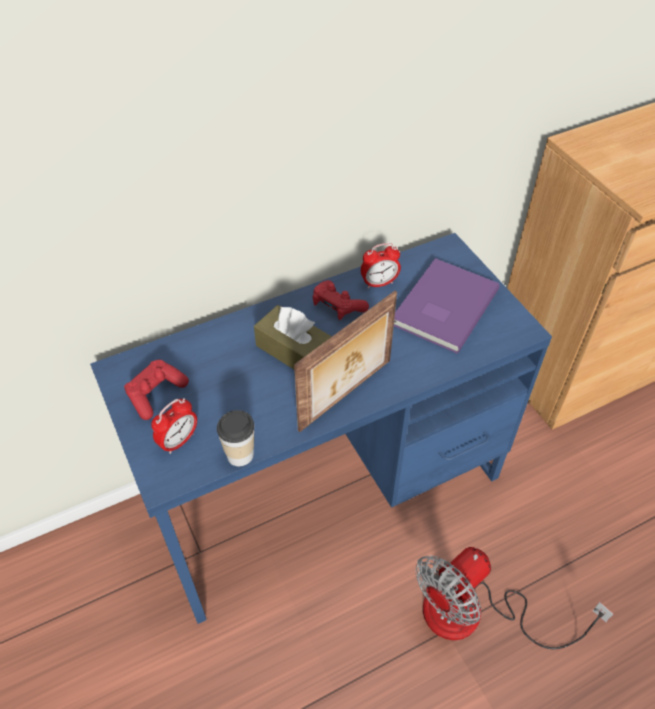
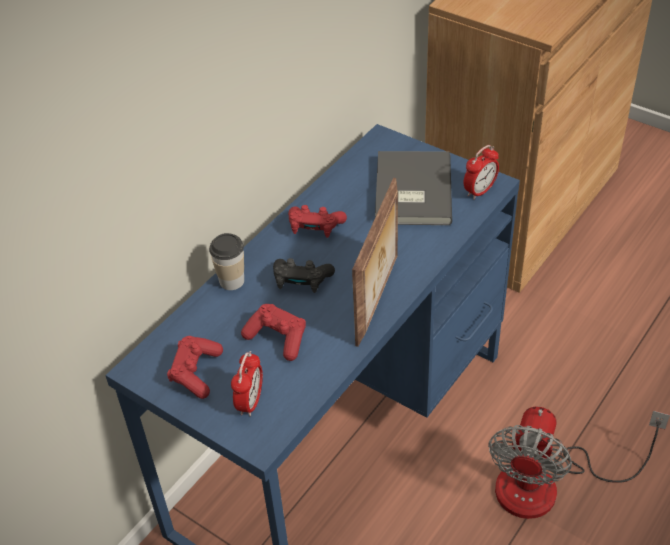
camera: 25 degrees left, 5 degrees down
cup [217,410,254,466] -> cup moved to [209,233,244,290]
brown tissue box [254,305,332,369] -> black game controller [273,258,335,293]
alarm clock [361,243,401,289] -> alarm clock moved to [464,145,499,200]
purple book [394,258,500,354] -> grey book [375,151,452,225]
none -> red game controller [241,304,306,361]

